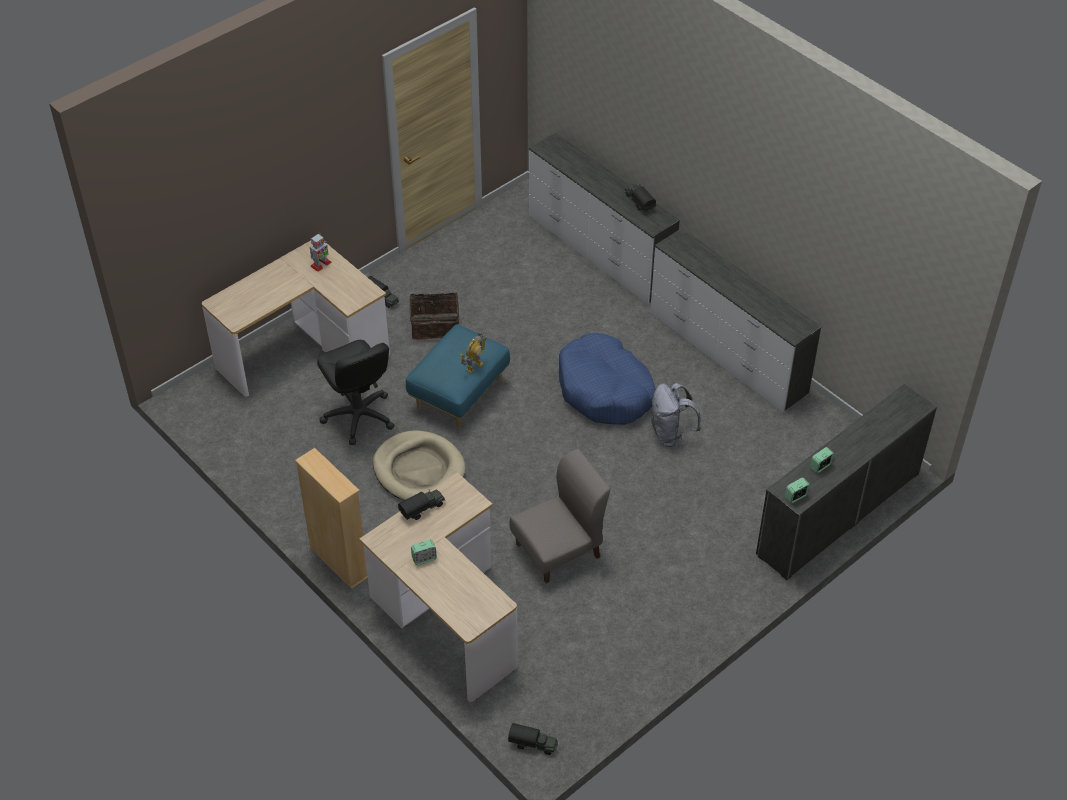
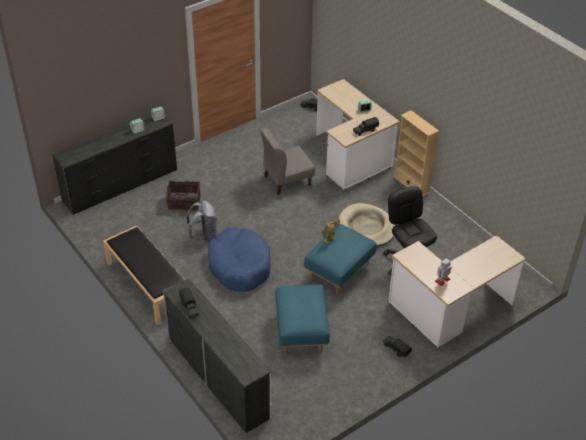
camera: 175 degrees left, 5 degrees down
basket [410,293,459,340] -> basket moved to [166,181,201,211]
white dresser [650,228,822,412] -> black bench [103,226,184,325]
none -> blue ottoman [275,284,330,355]

